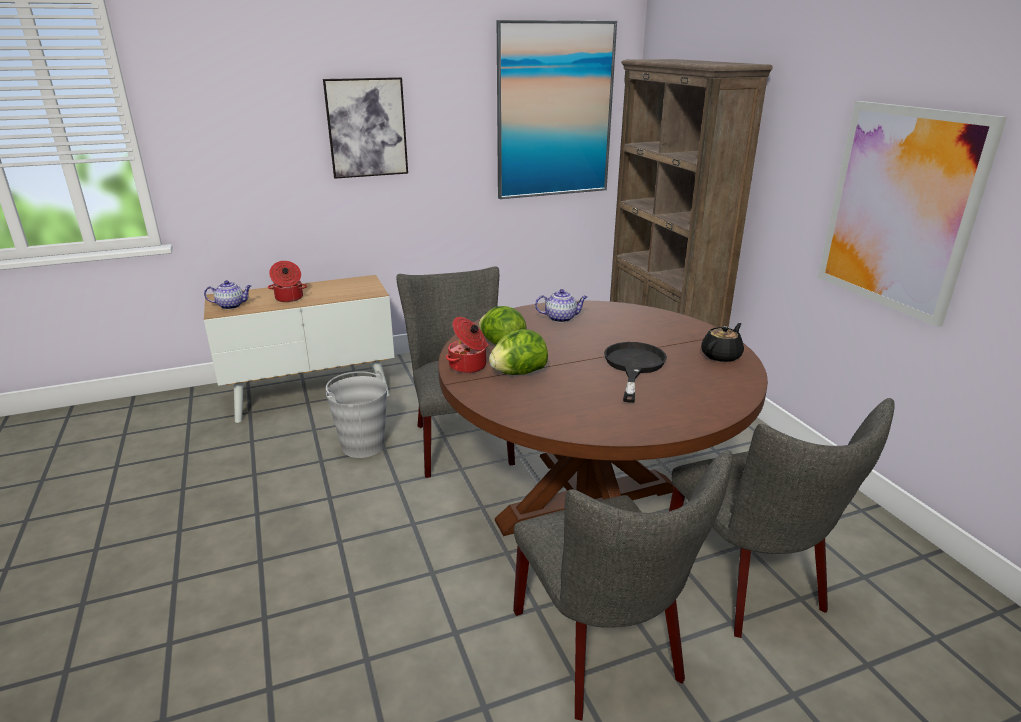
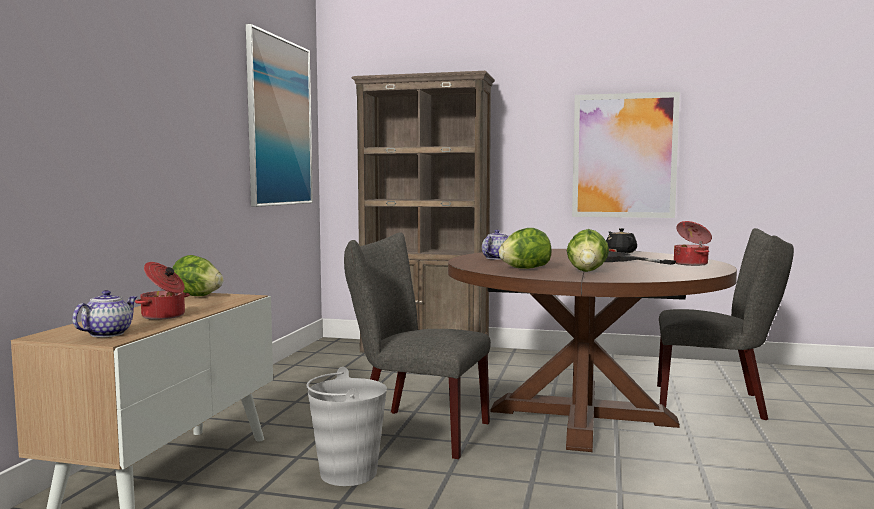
camera: 55 degrees left, 20 degrees down
picture [323,77,408,179] -> none
cooking pot [446,317,488,373] -> cooking pot moved to [674,221,712,266]
grey chair [513,450,733,721] -> none
none -> lettuce [172,255,224,296]

